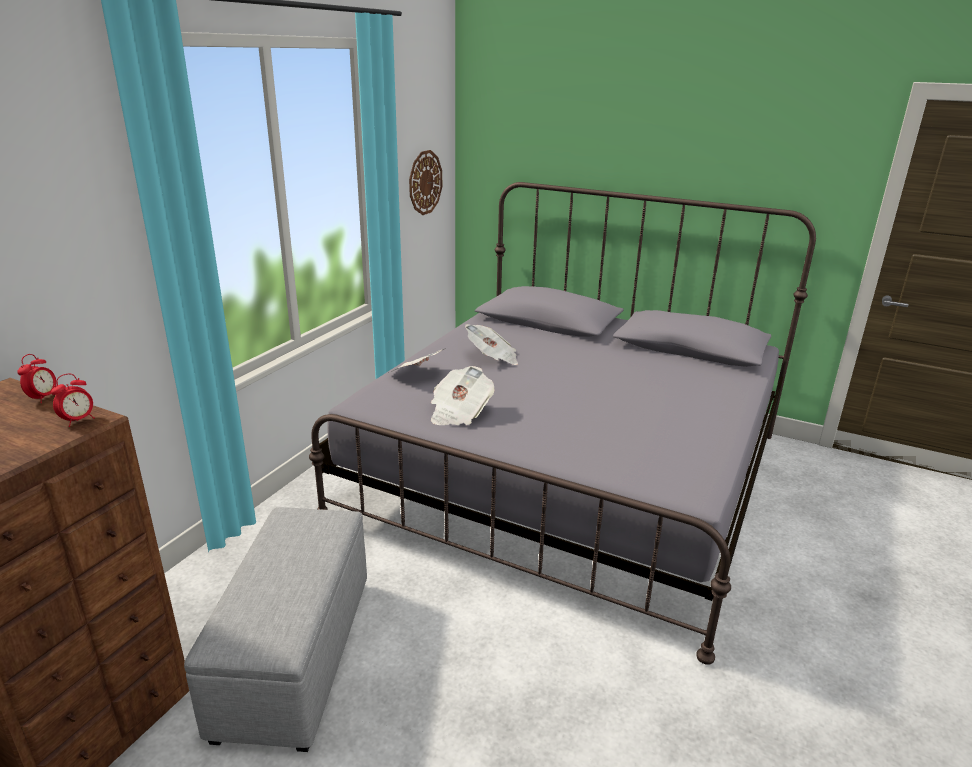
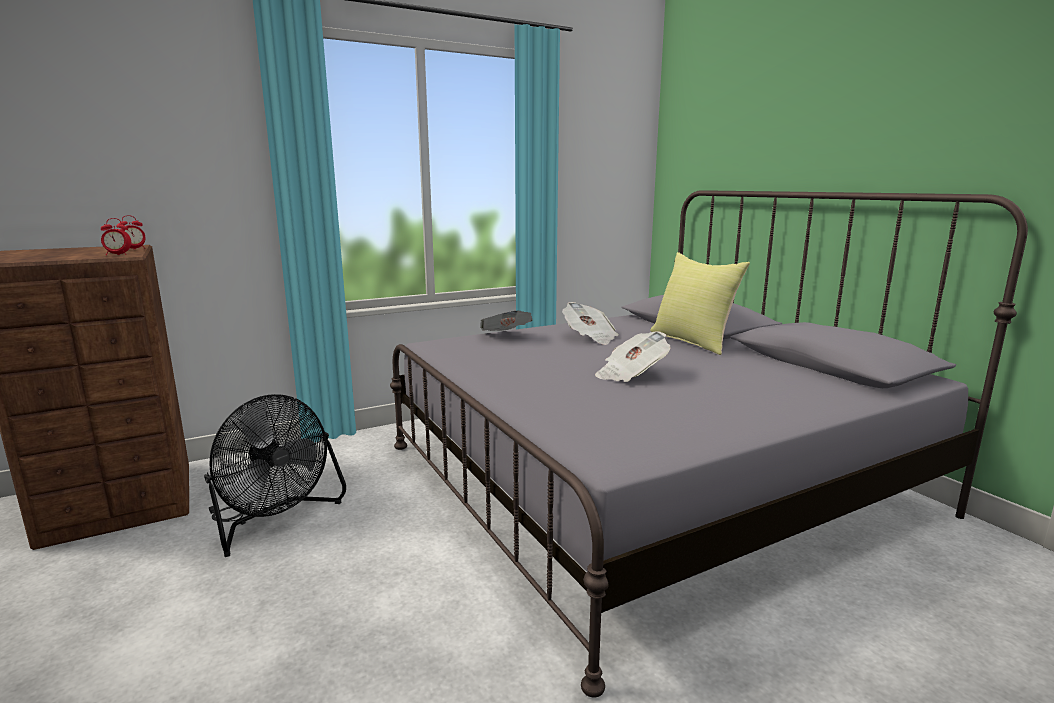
camera: 35 degrees right, 10 degrees down
grey ottoman [184,507,367,752] -> black fan [204,394,346,557]
wall clock [409,150,442,215] -> none
newspaper [431,366,494,425] -> newspaper moved to [595,331,671,382]
none -> yellow pillow [650,252,750,355]

